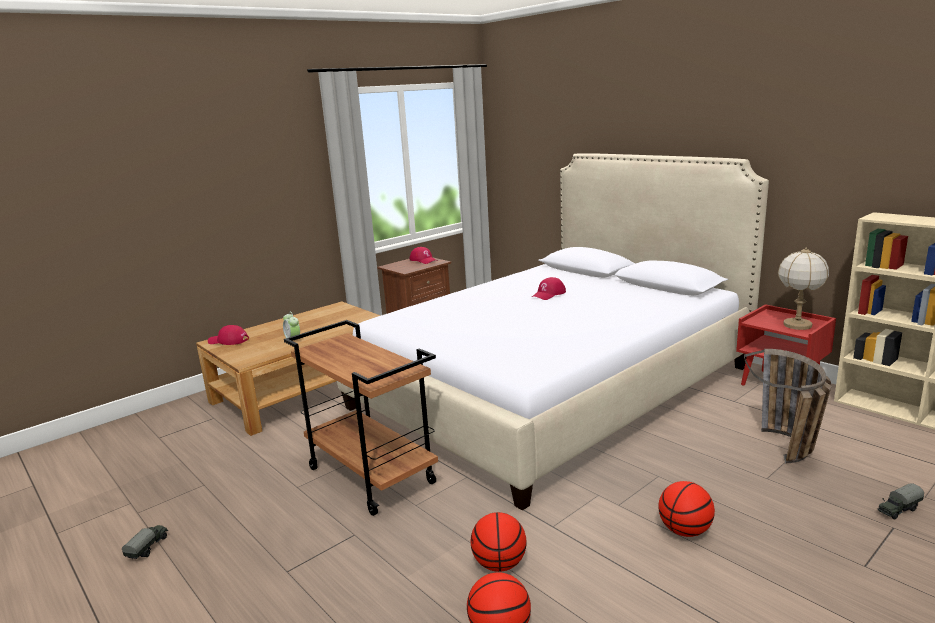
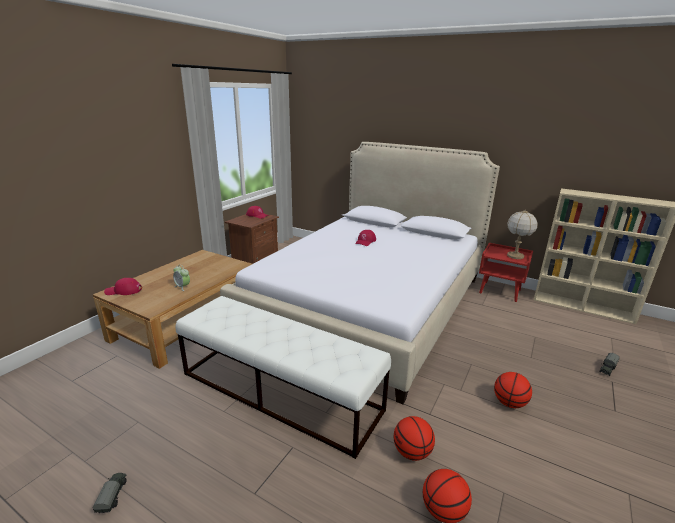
camera: 20 degrees left, 5 degrees up
brown cart [284,320,438,516] -> white bench [176,296,391,459]
basket [744,349,831,464] -> none

